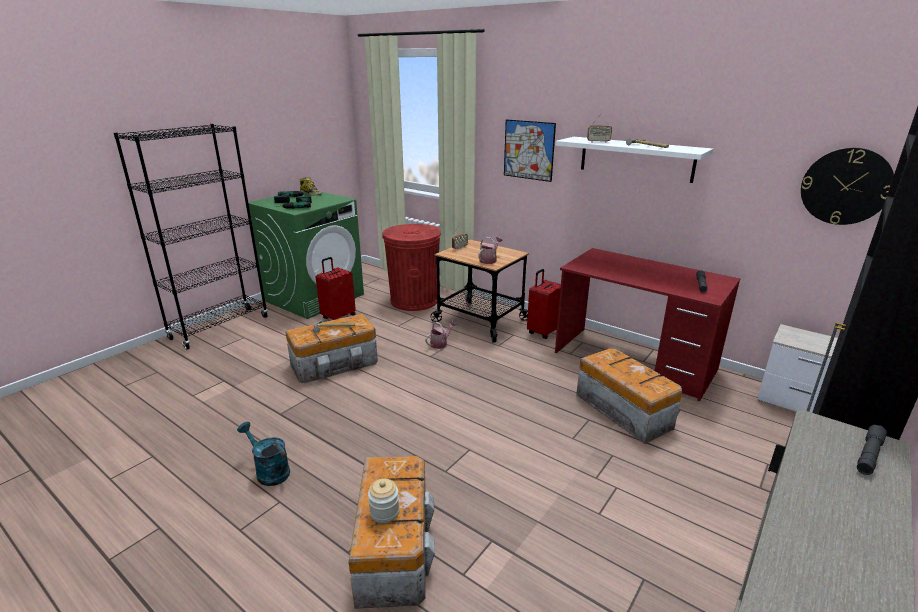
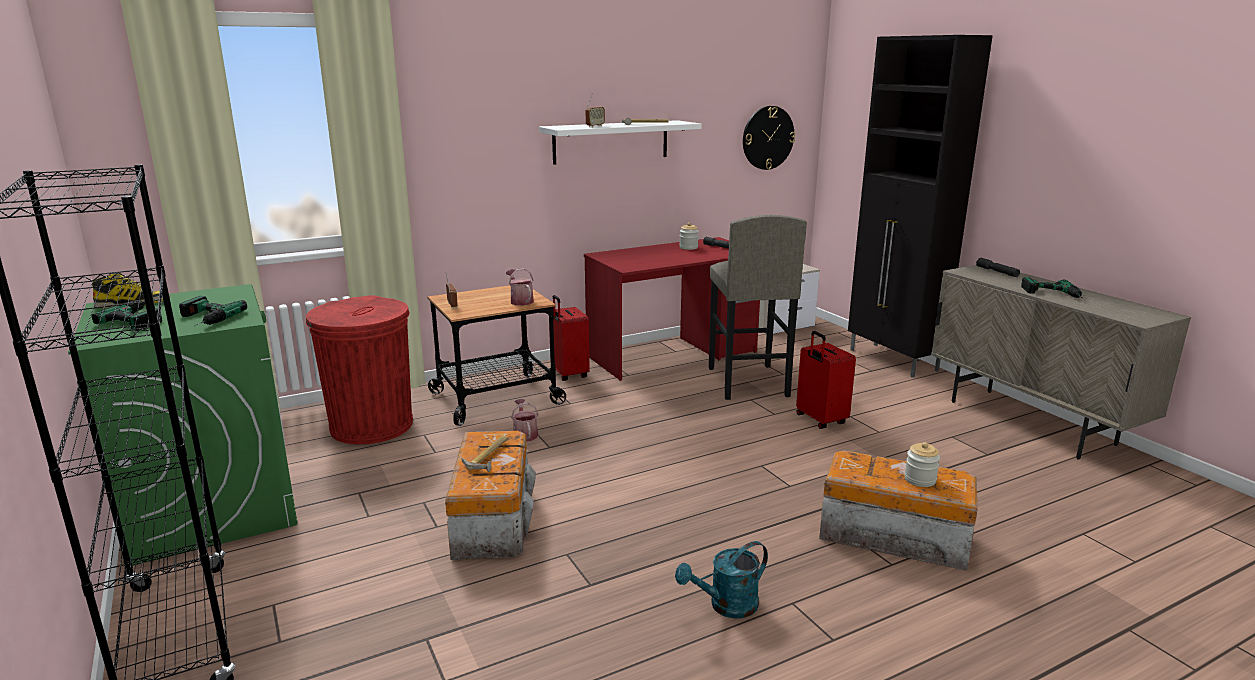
camera: 65 degrees left, 5 degrees down
red suitcase [316,257,356,320] -> red suitcase moved to [796,331,856,429]
picture [504,119,556,182] -> none
storage box [576,348,682,444] -> grey stool [709,215,807,400]
none -> jar [679,223,699,250]
none -> power drill [1021,277,1083,299]

